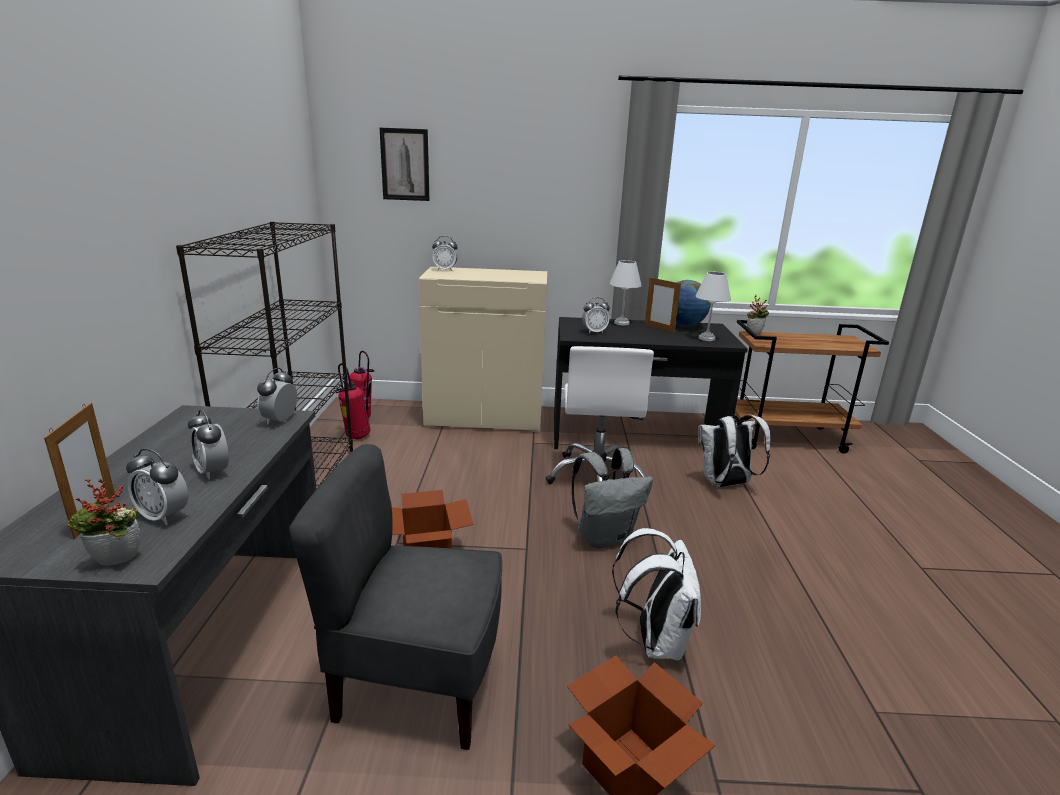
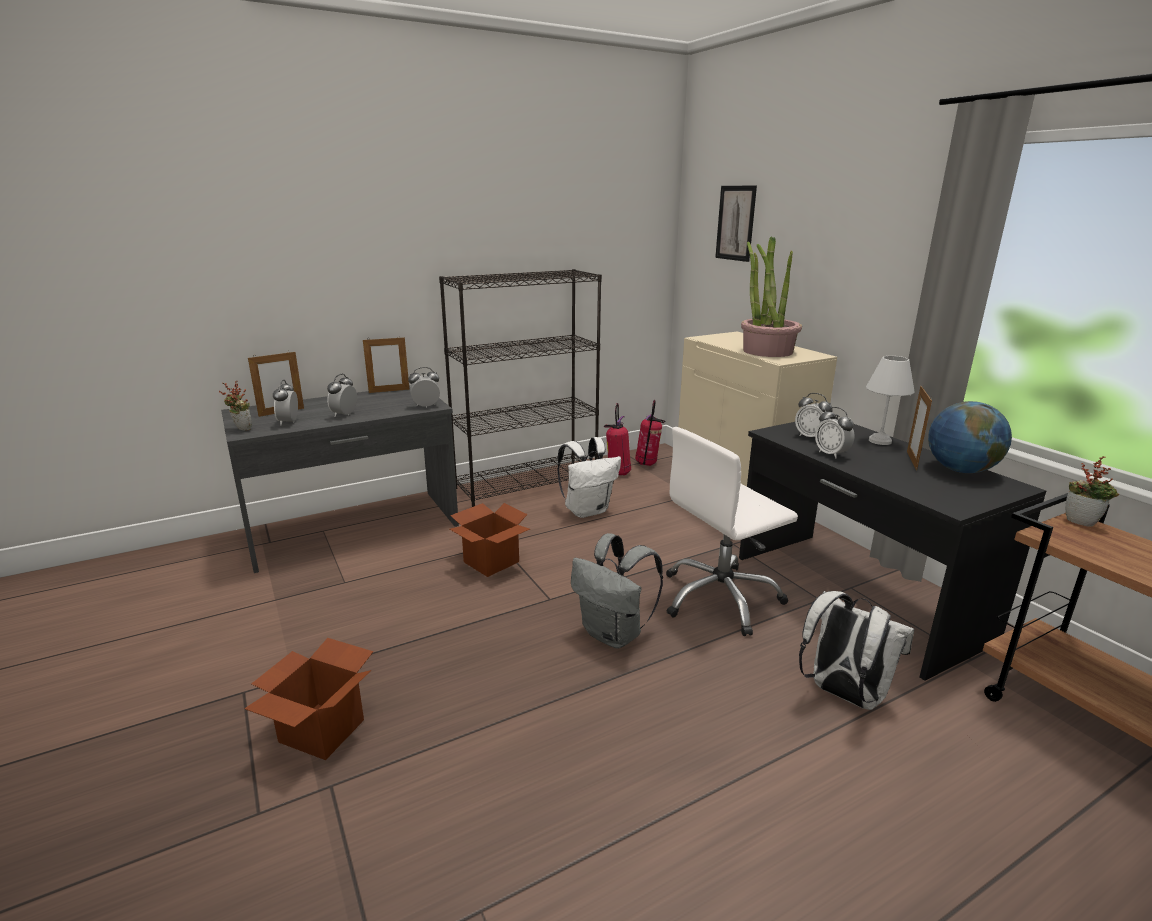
camera: 60 degrees right, 0 degrees up
grey chair [289,444,502,750] -> none
alarm clock [432,236,458,271] -> alarm clock moved to [815,407,855,459]
white backpack [612,528,701,660] -> white backpack moved to [557,437,621,518]
white table lamp [695,272,731,341] -> none
none -> picture frame [363,336,410,393]
none -> potted plant [741,236,802,357]

